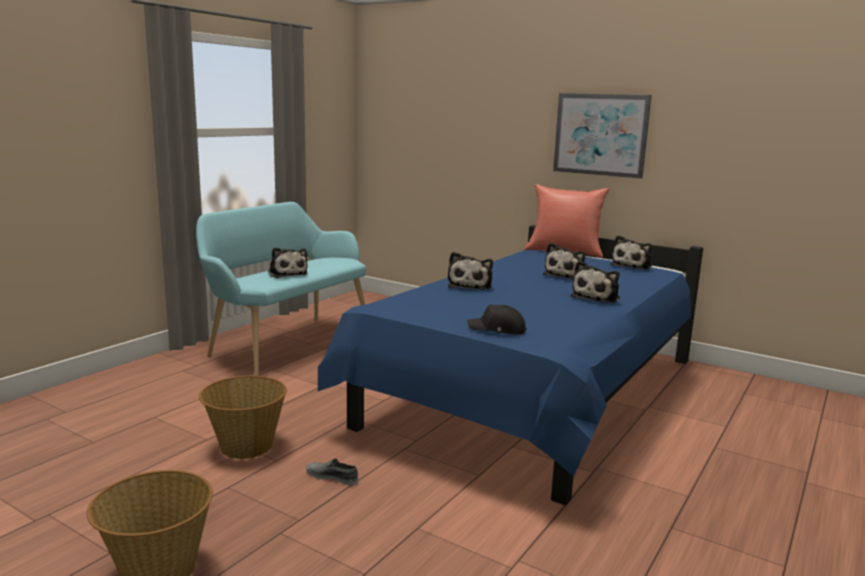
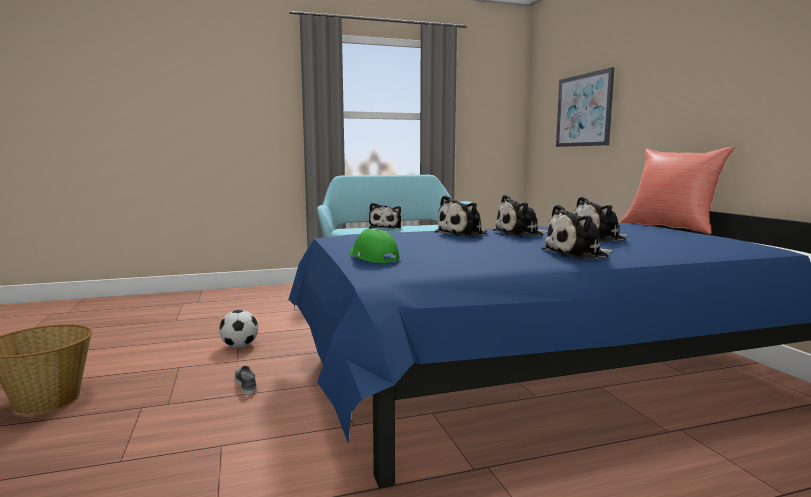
camera: 40 degrees right, 5 degrees down
basket [199,376,287,459] -> football [219,310,258,348]
black cap [467,305,527,334] -> green cap [349,229,399,263]
picture [553,93,651,179] -> picture moved to [556,67,614,147]
plush toy [610,235,652,270] -> plush toy moved to [493,195,547,237]

